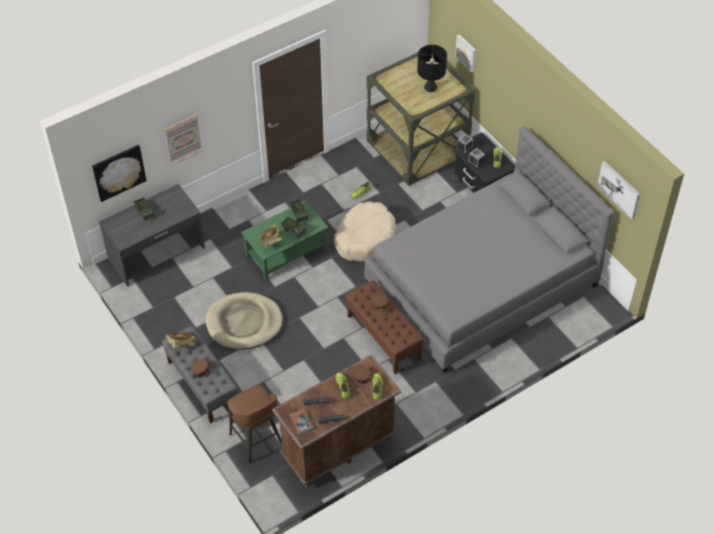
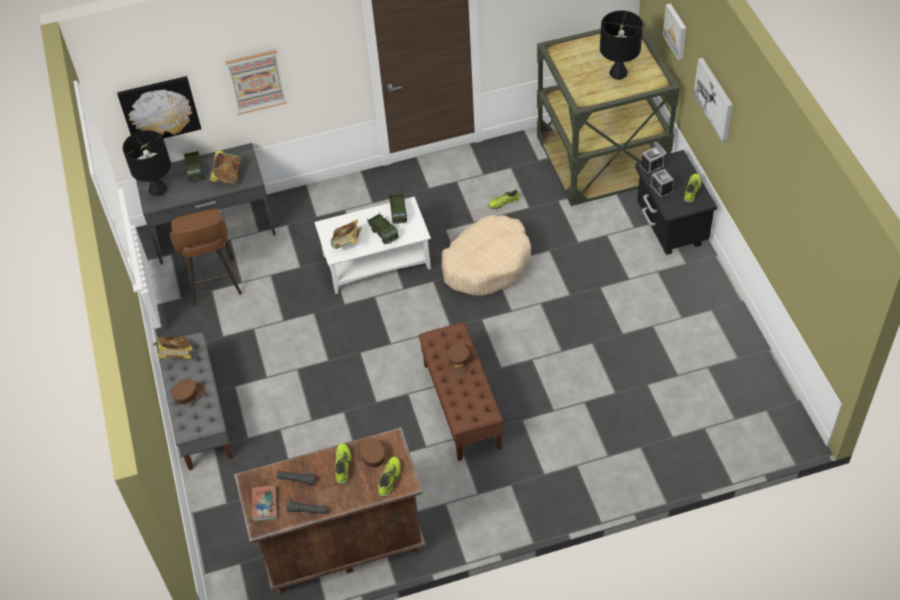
camera: 20 degrees right, 0 degrees up
beige dog bed [205,292,283,349] -> none
brown stool [227,385,282,463] -> brown stool moved to [169,209,242,306]
green coffee table [241,200,328,281] -> white coffee table [314,197,431,294]
grey bed [364,126,614,373] -> none
picture [597,161,640,220] -> picture moved to [693,58,733,142]
none -> black table lamp [123,130,171,196]
none -> book [210,150,242,185]

